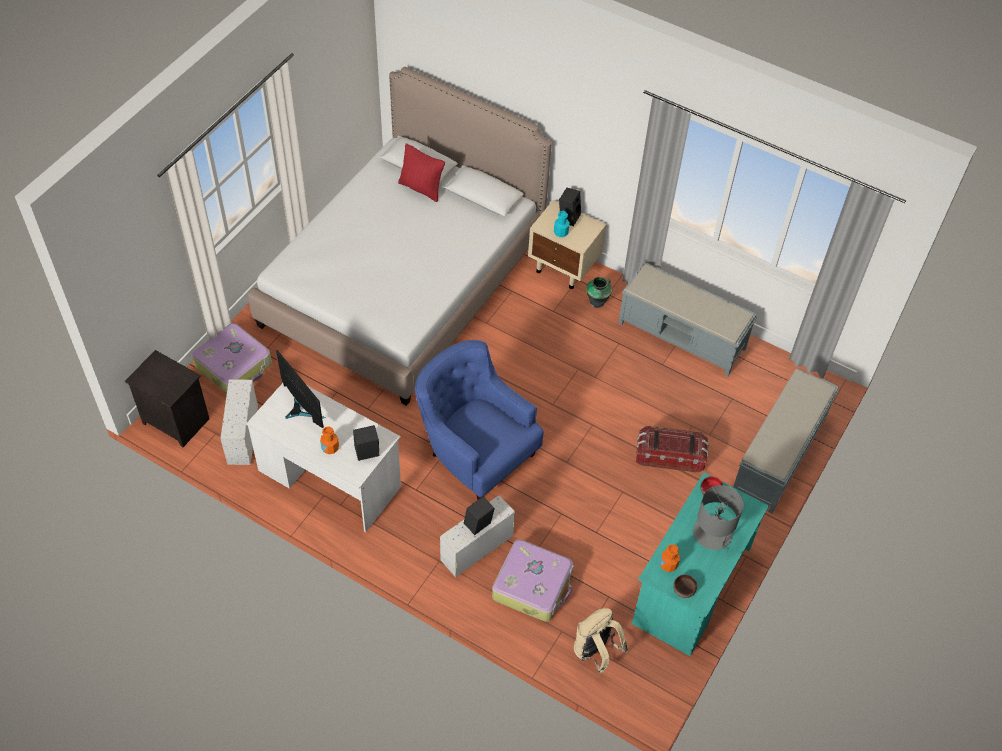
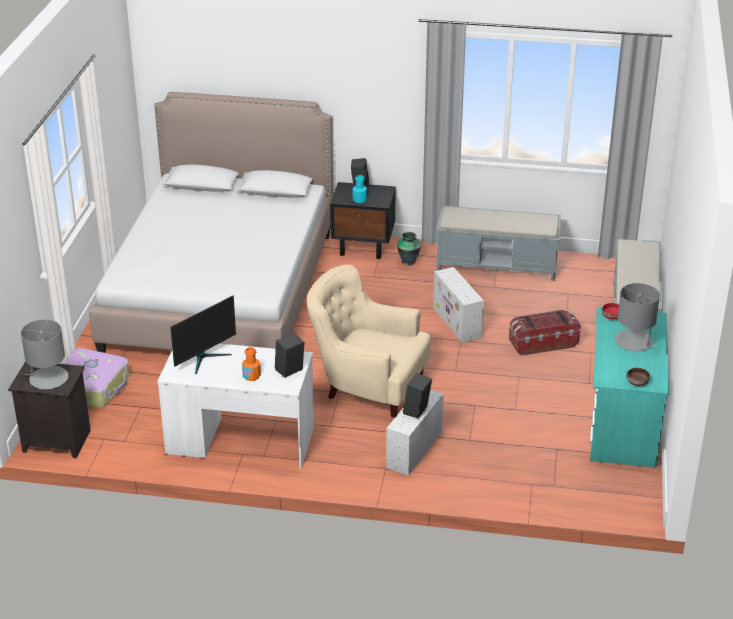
camera: 20 degrees left, 20 degrees down
white storage box [220,379,258,465] -> white storage box moved to [433,267,484,343]
monitor [276,350,326,428] -> monitor turned 105 degrees clockwise [170,295,236,374]
red pillow [398,143,445,202] -> none
blue armchair [415,340,544,500] -> beige armchair [307,265,431,418]
suitcase [492,539,574,622] -> none
beige nightstand [528,200,607,289] -> black nightstand [330,182,396,259]
beige backpack [574,608,628,674] -> none
orange bottle [660,544,680,572] -> none
none -> grey table lamp [21,319,69,390]

